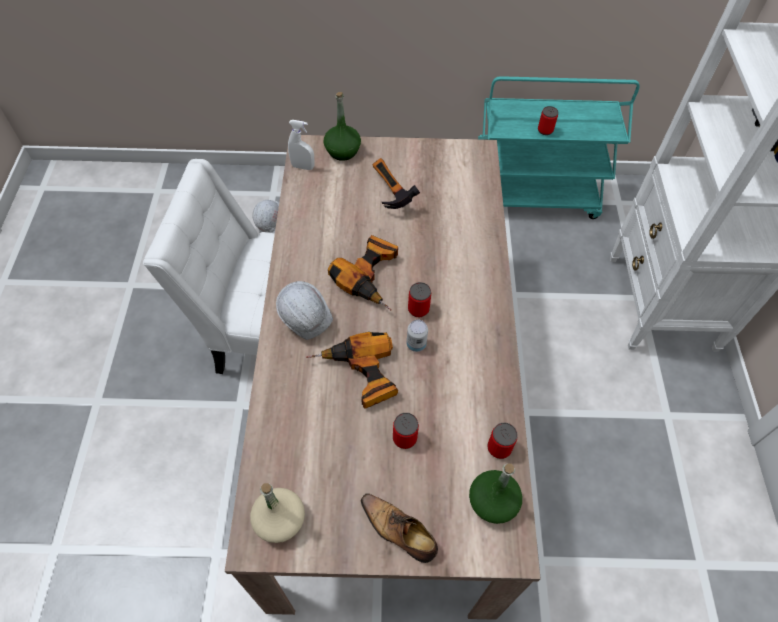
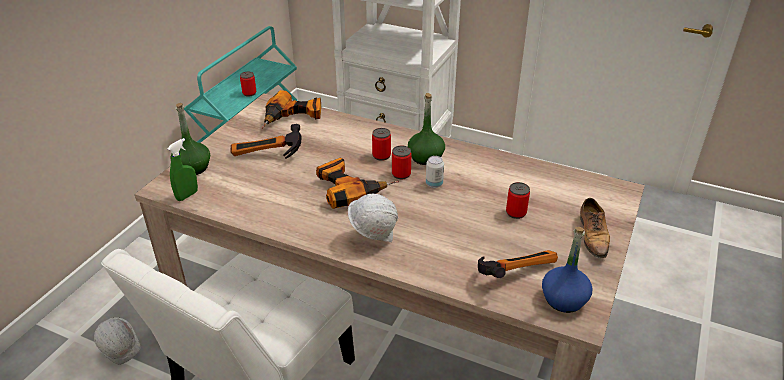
camera: 65 degrees left, 20 degrees down
beige bottle [250,483,305,543] -> blue bottle [542,227,592,313]
white spray bottle [288,120,315,170] -> green spray bottle [167,138,198,201]
power drill [306,332,398,409] -> power drill moved to [262,90,321,128]
shoe [361,493,438,563] -> shoe turned 60 degrees counterclockwise [580,198,610,258]
green bottle [469,464,523,524] -> green bottle moved to [408,93,445,165]
can [487,423,517,459] -> can moved to [372,128,391,161]
none -> hammer [478,250,558,278]

